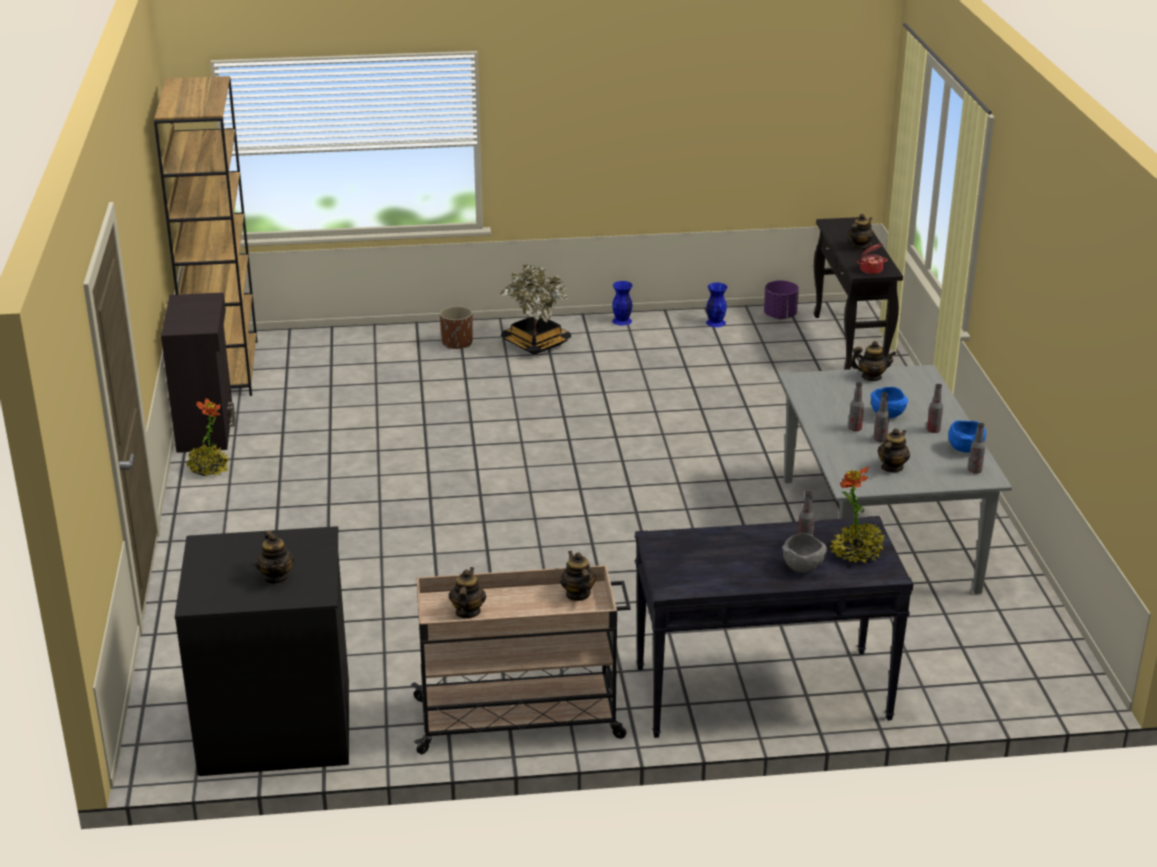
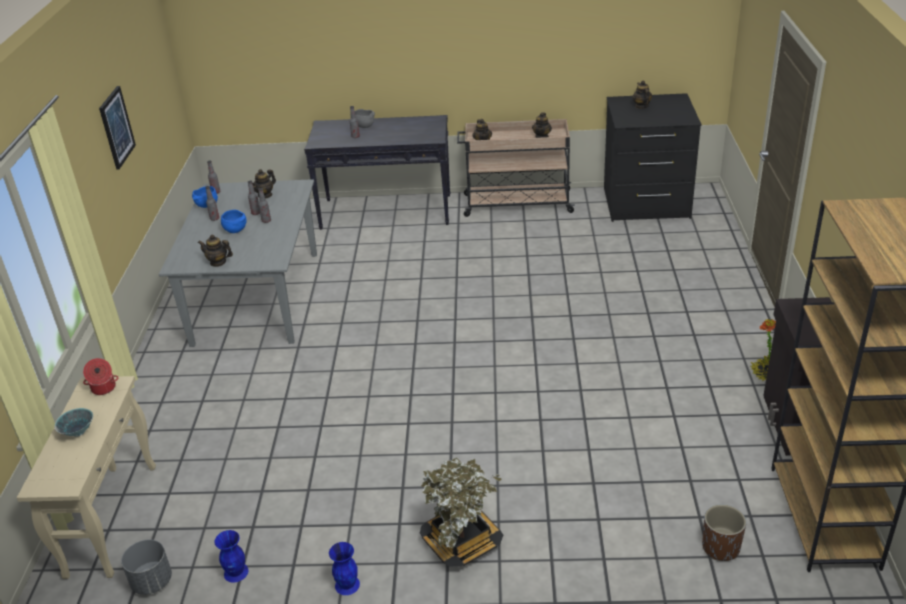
camera: 170 degrees left, 5 degrees up
brown planter [440,306,473,349] -> brown planter moved to [702,505,746,561]
purple planter [764,280,799,319] -> grey planter [121,539,172,595]
black console table [814,217,903,370] -> beige console table [17,376,156,579]
potted plant [829,466,885,563] -> none
teapot [849,214,873,249] -> bowl [54,408,93,437]
none -> picture [99,86,136,169]

